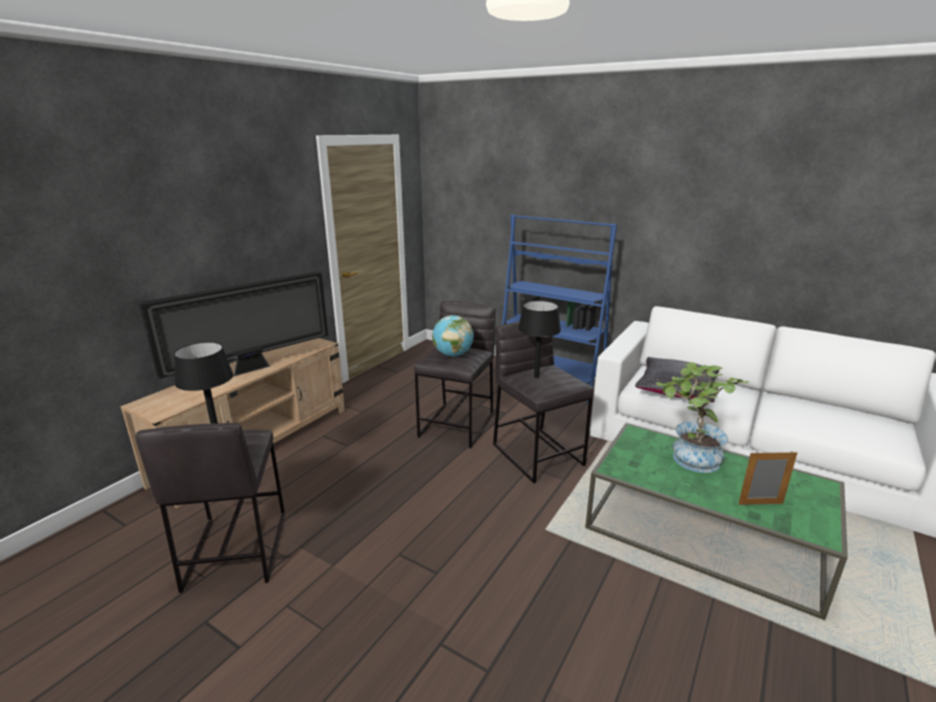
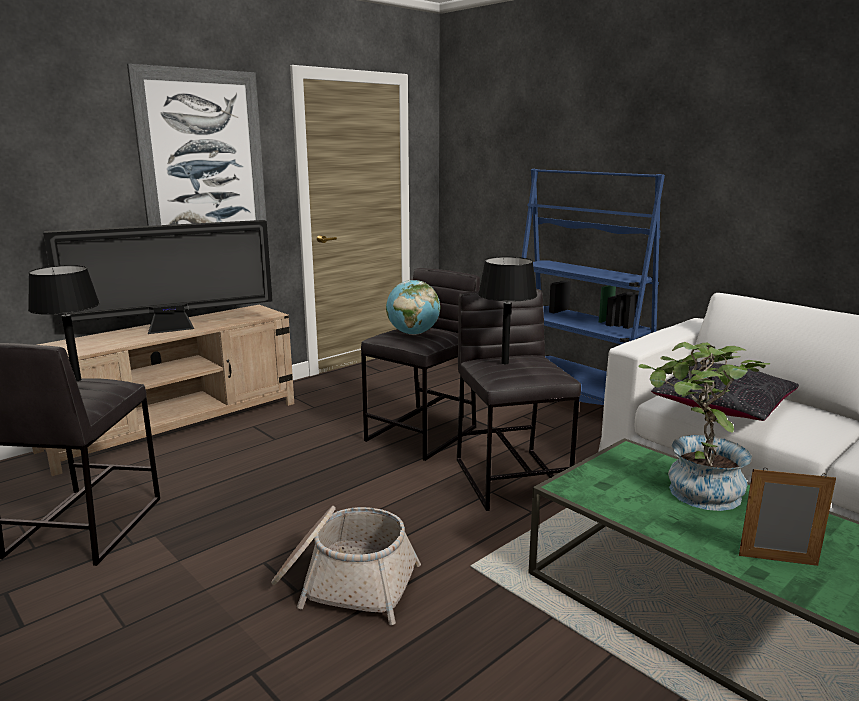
camera: 15 degrees right, 5 degrees down
none -> picture [127,64,266,226]
none -> basket [271,506,421,625]

